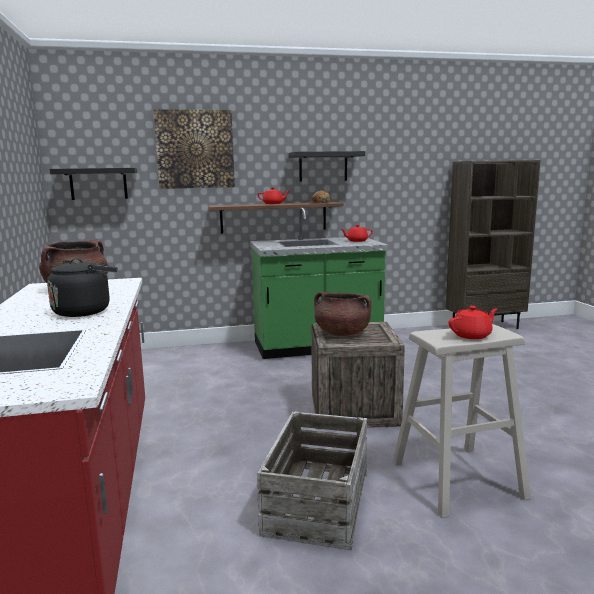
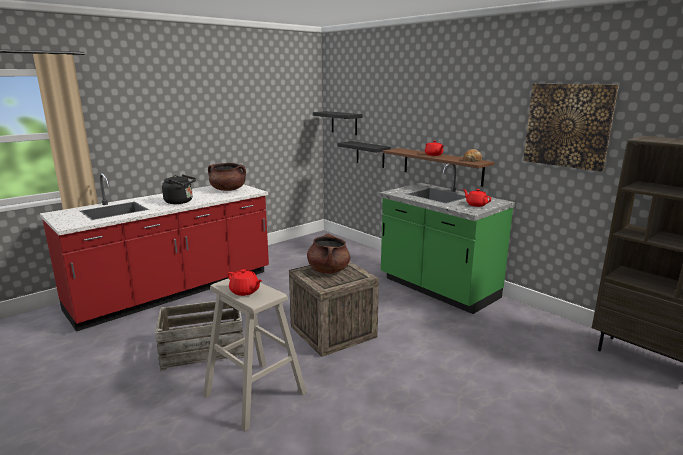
camera: 60 degrees right, 5 degrees up
picture [154,109,235,189] -> picture moved to [523,84,619,172]
black shelf [289,151,365,182] -> black shelf moved to [337,141,391,168]

